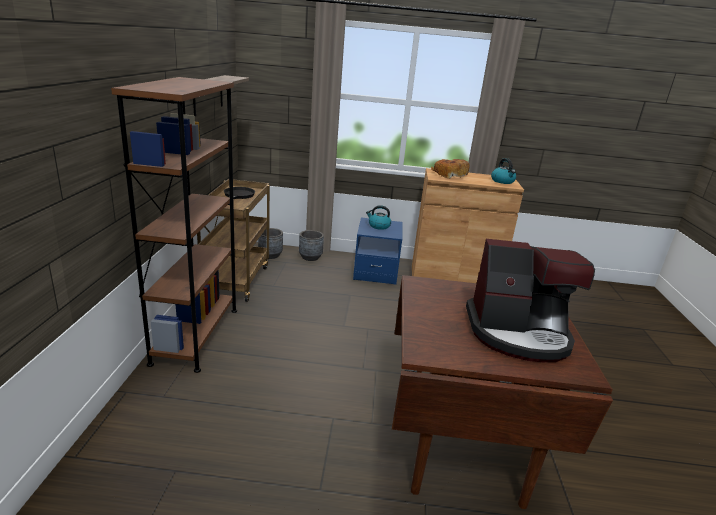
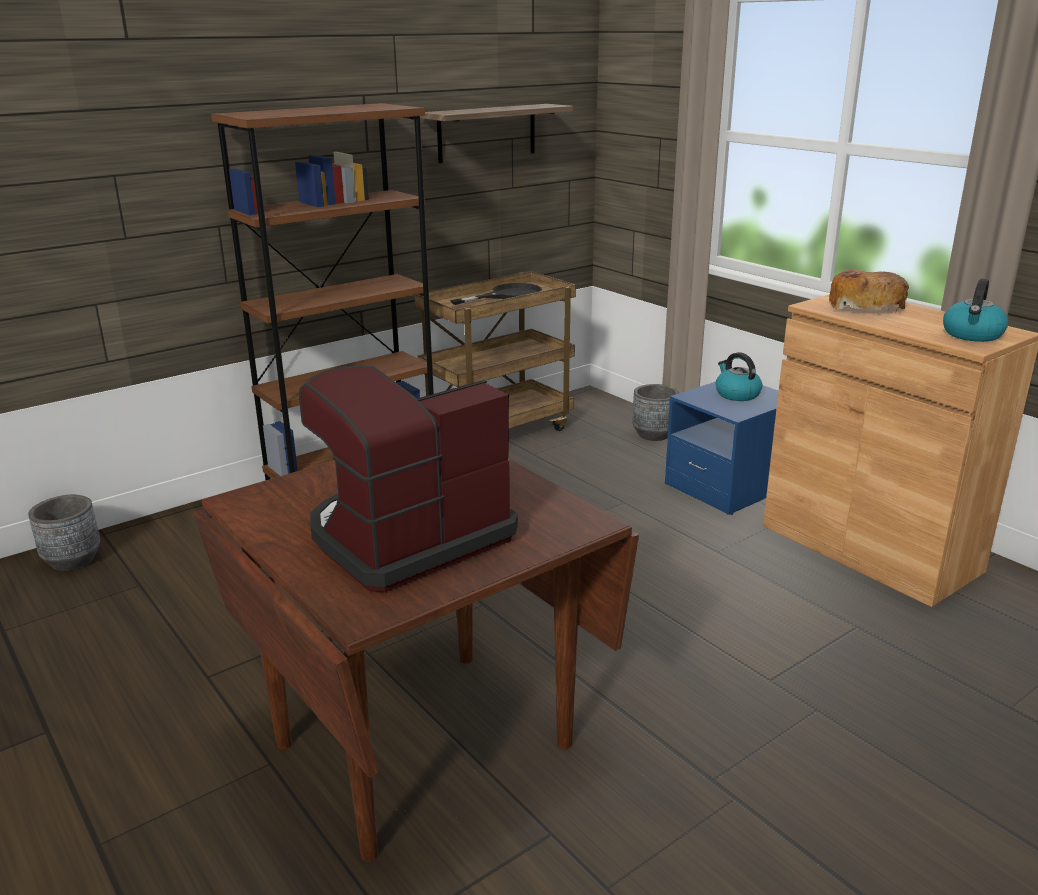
camera: 50 degrees right, 0 degrees up
grey planter [258,228,283,259] -> grey planter moved to [28,495,100,571]
coffee machine [466,239,595,362] -> coffee machine turned 90 degrees clockwise [299,365,518,592]

